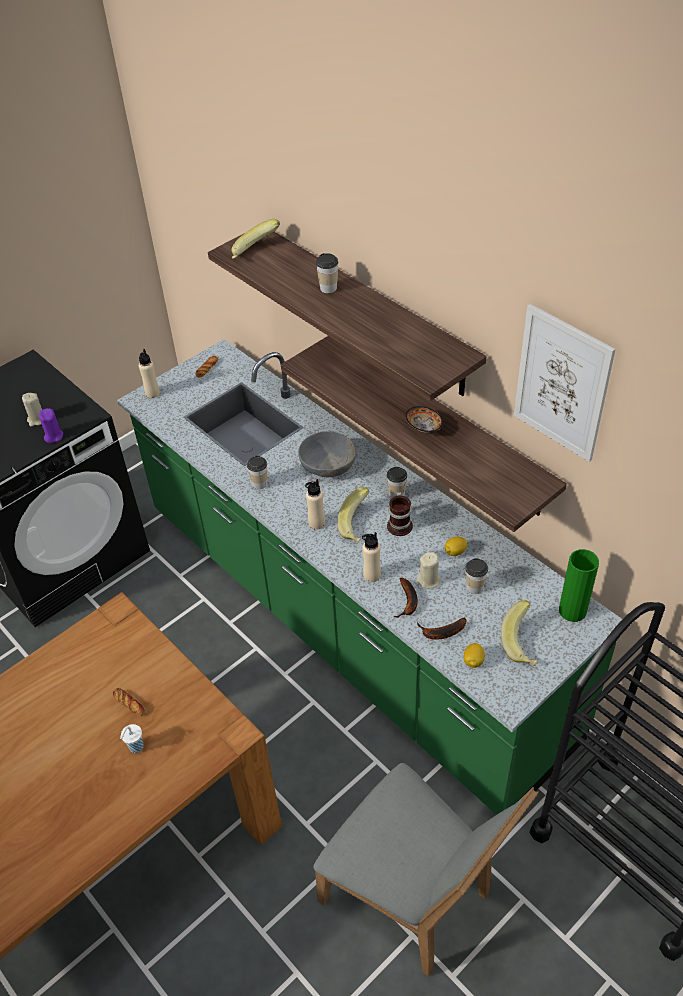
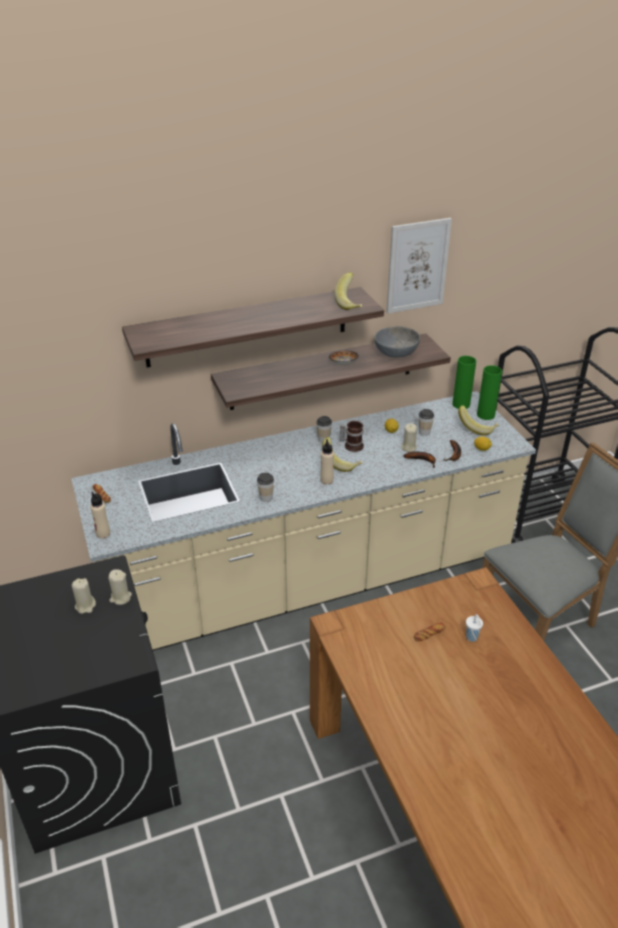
camera: 70 degrees left, 10 degrees down
purple candle [39,408,63,443] -> beige candle [108,569,132,605]
green counter [117,339,622,815] -> beige counter [71,391,536,651]
banana [231,219,280,259] -> banana moved to [334,272,362,310]
grey bowl [298,431,356,477] -> grey bowl moved to [375,326,420,358]
cup [316,253,338,293] -> none
beige bottle [362,532,381,582] -> none
none -> green vase [477,365,502,420]

